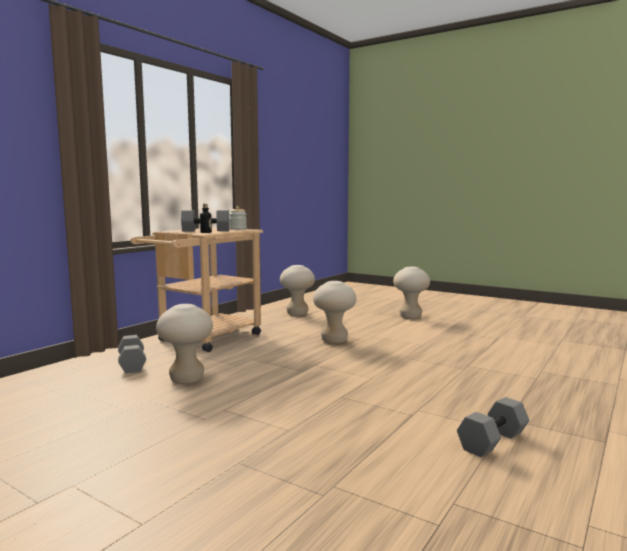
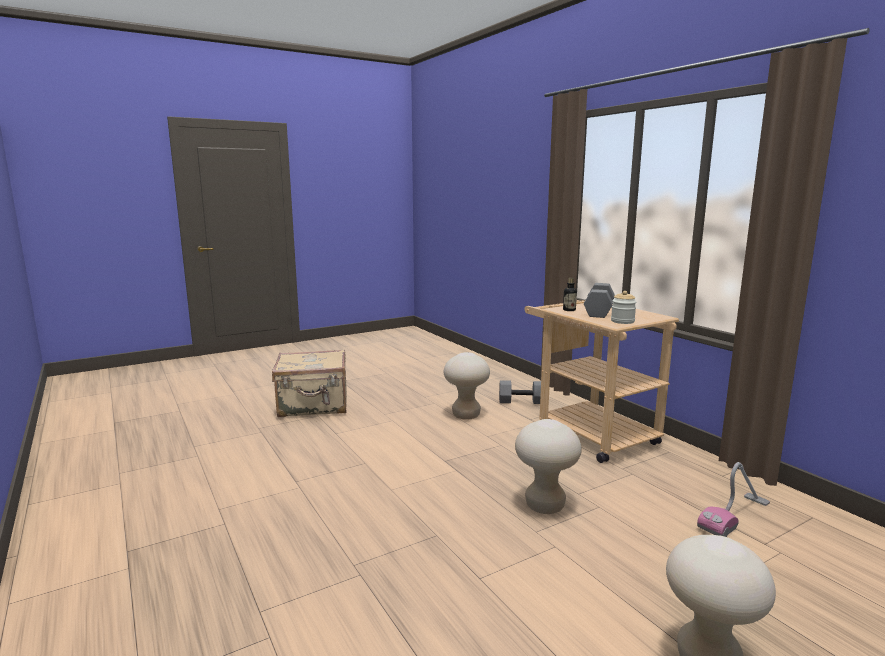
camera: 115 degrees right, 5 degrees up
beige stool [280,265,315,316] -> vacuum cleaner [697,462,770,537]
grey dumbbell [457,397,529,457] -> none
none -> beige suitcase [272,350,347,417]

